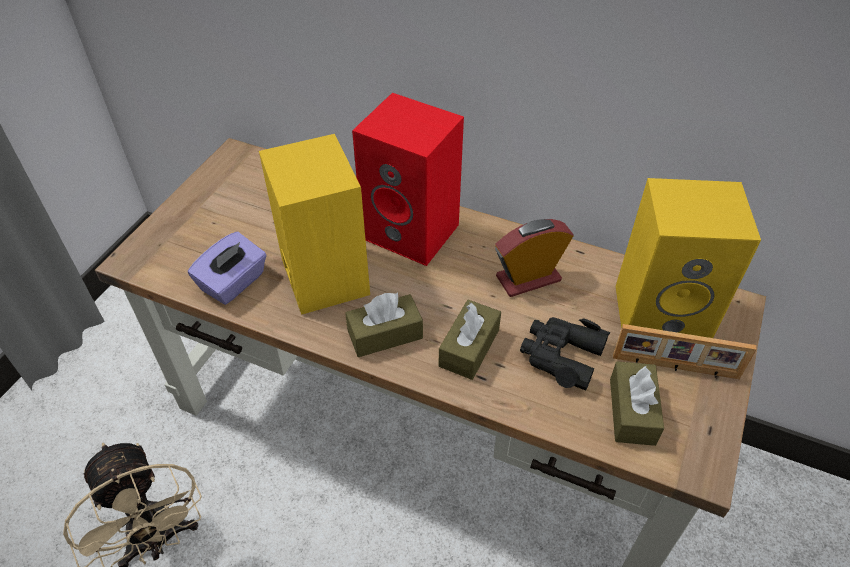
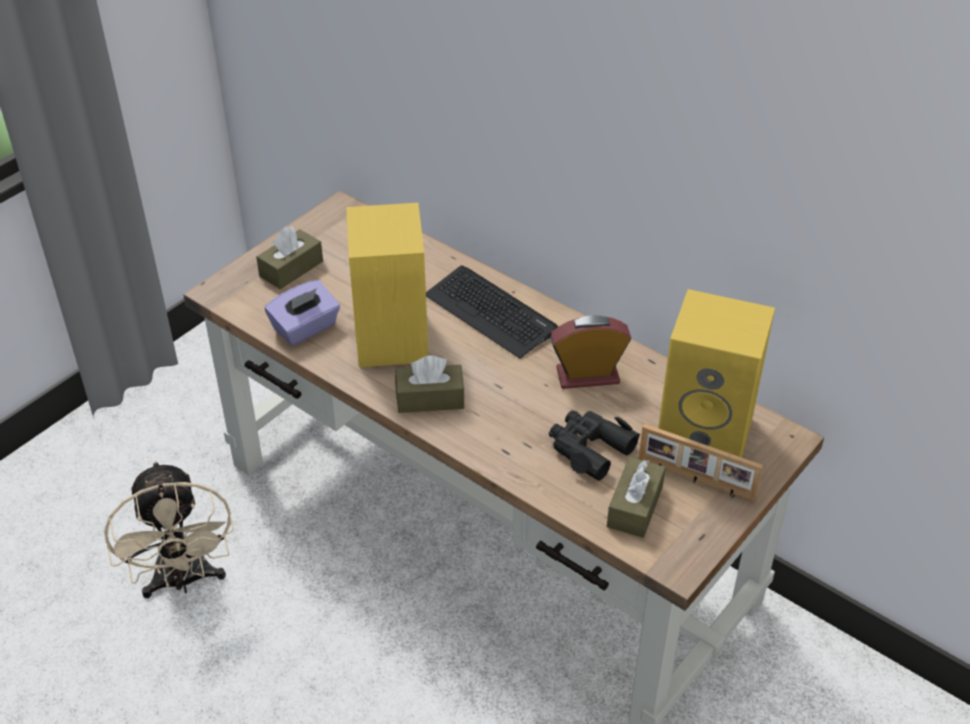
camera: 15 degrees right, 5 degrees down
red speaker [352,93,464,266] -> keyboard [426,265,559,359]
brown tissue box [438,300,501,380] -> brown tissue box moved to [256,226,323,289]

